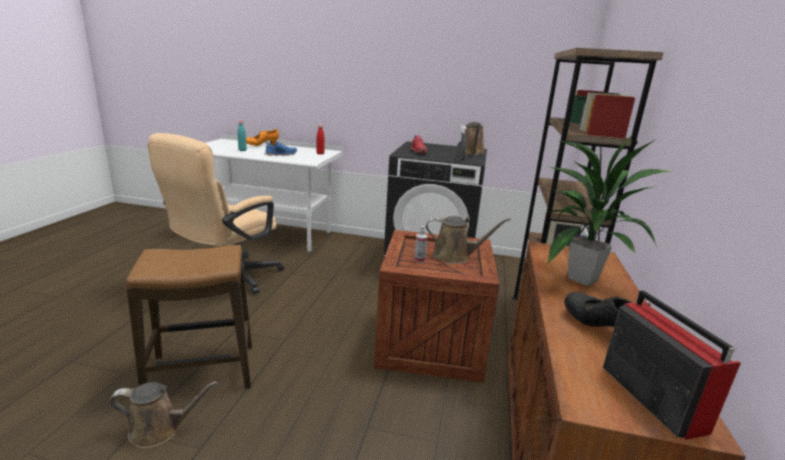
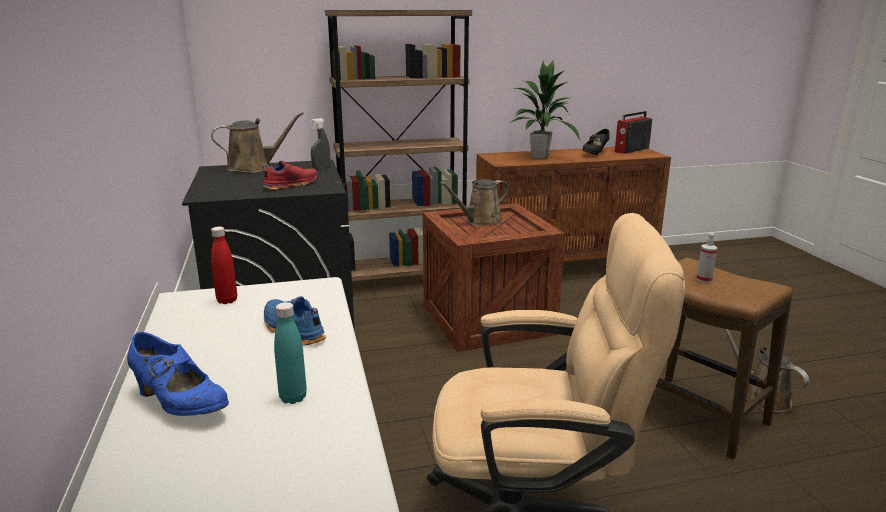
camera: 115 degrees left, 0 degrees up
orange shoe [246,129,279,146] -> blue shoe [127,332,229,416]
spray bottle [414,226,428,263] -> spray bottle moved to [697,233,717,283]
brown watering can [426,216,511,264] -> brown watering can turned 105 degrees counterclockwise [439,179,509,226]

